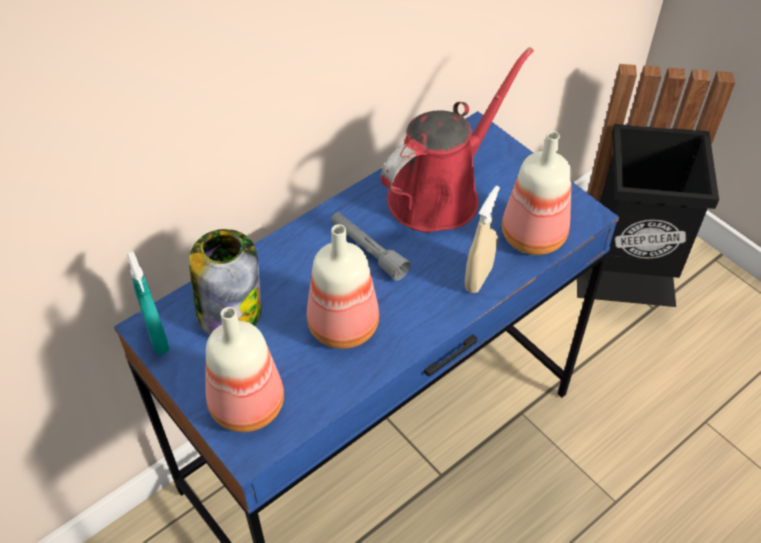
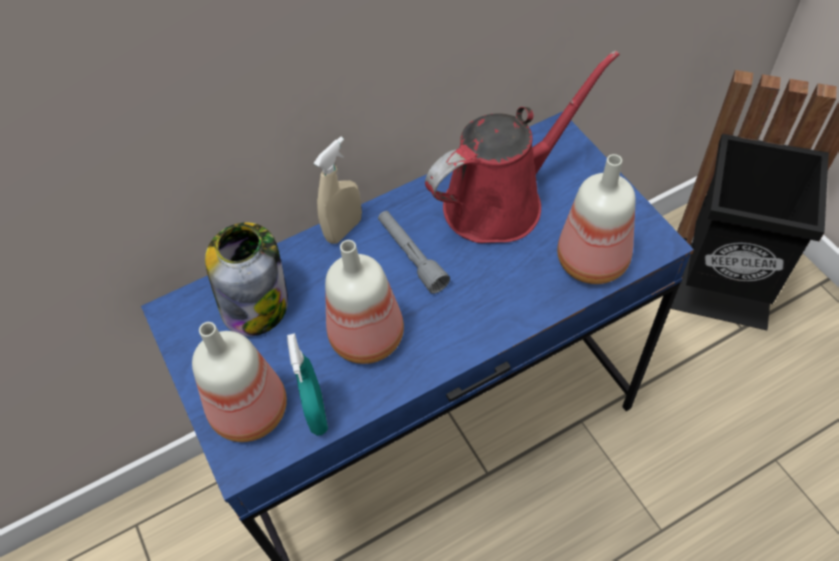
camera: 15 degrees right, 5 degrees up
turquoise spray bottle [127,251,170,355] -> turquoise spray bottle moved to [287,333,328,436]
beige spray bottle [465,186,500,293] -> beige spray bottle moved to [314,137,362,244]

